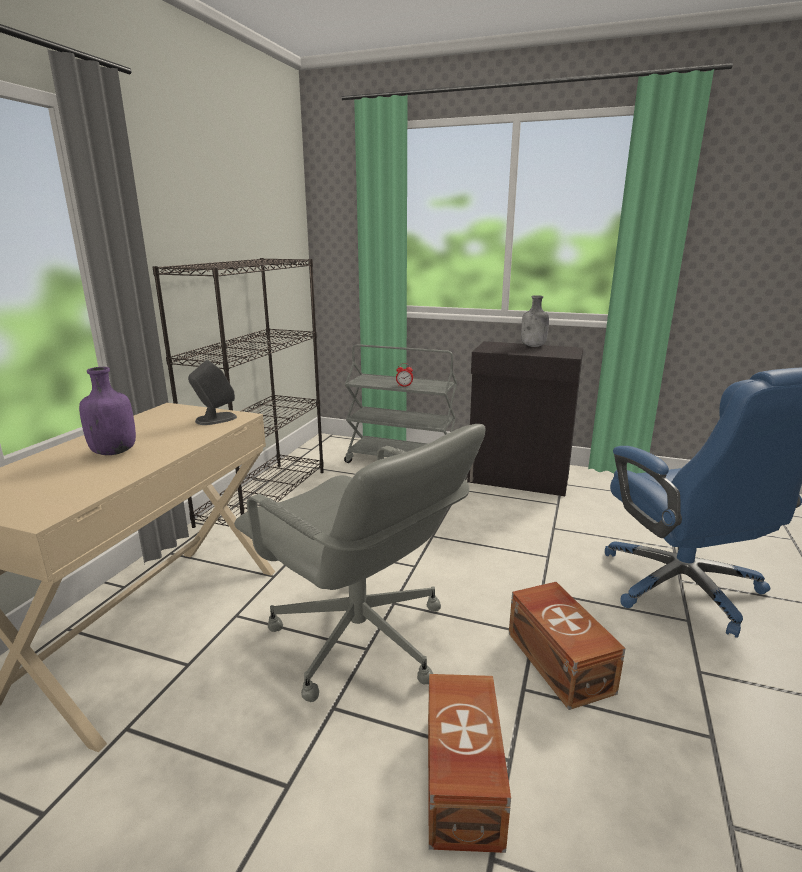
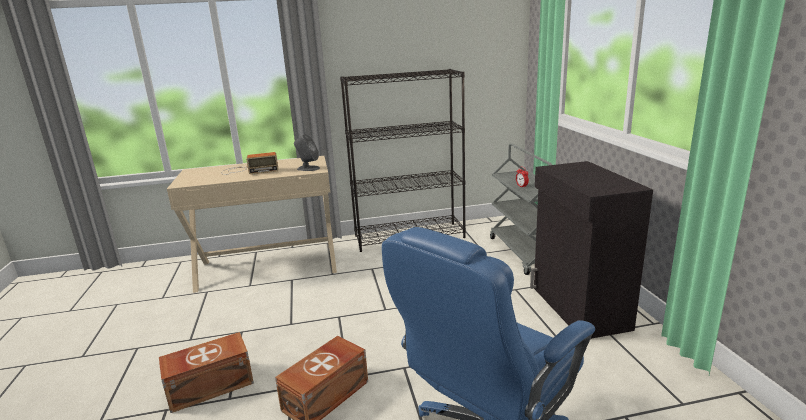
camera: 60 degrees right, 0 degrees up
purple bottle [79,367,136,455] -> radio [221,152,278,175]
grey office chair [234,424,485,702] -> none
grey bottle [521,295,549,347] -> none

